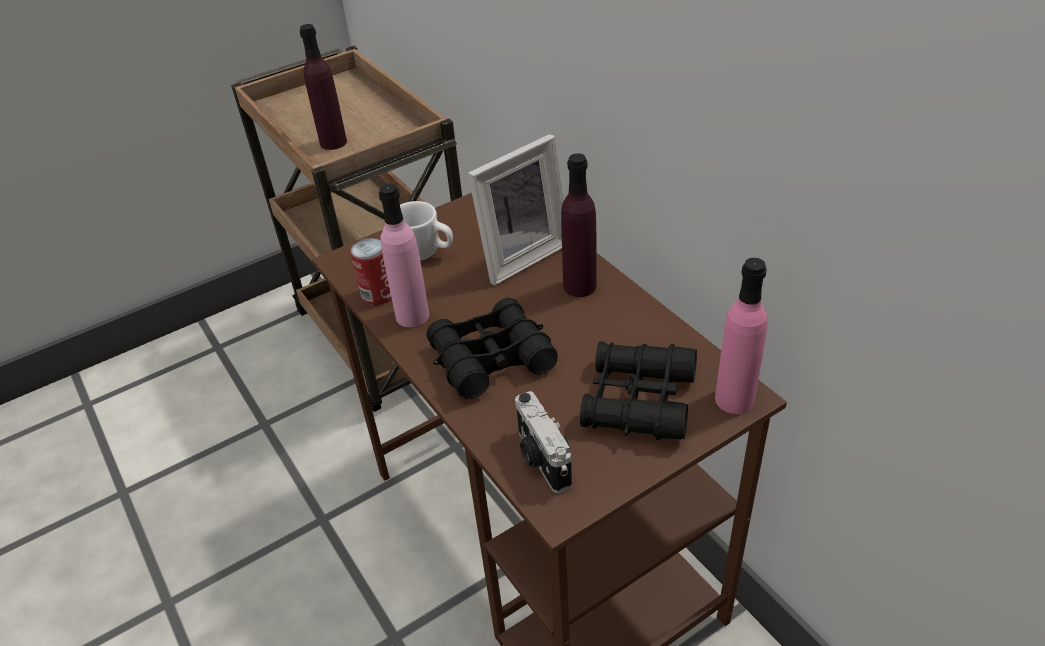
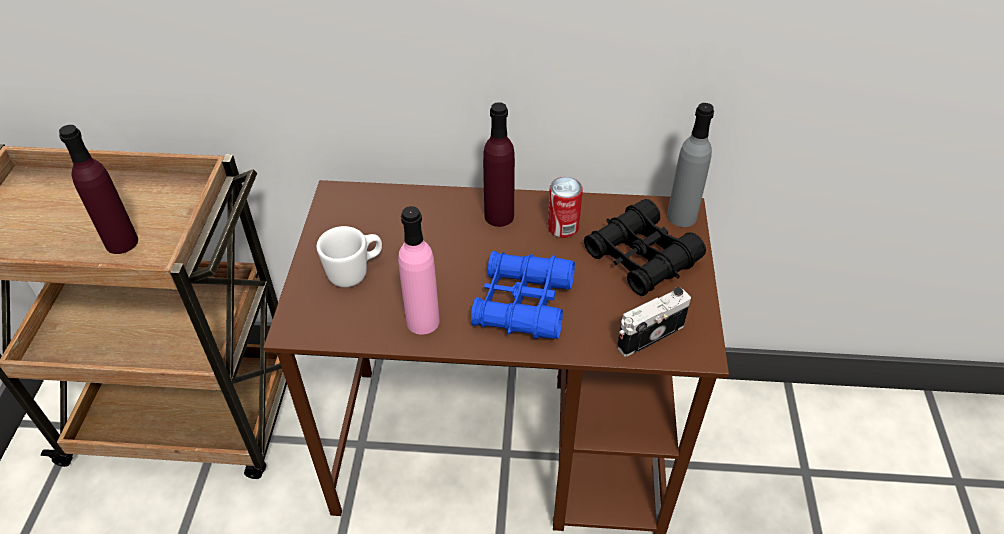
camera: 55 degrees left, 5 degrees up
can [350,238,392,305] -> can moved to [548,177,583,238]
black binoculars [426,298,558,399] -> blue binoculars [471,251,575,339]
picture frame [468,134,564,286] -> none
camera [515,391,572,493] -> camera turned 135 degrees clockwise [617,287,691,357]
pink bottle [715,258,768,414] -> grey bottle [667,103,714,227]

